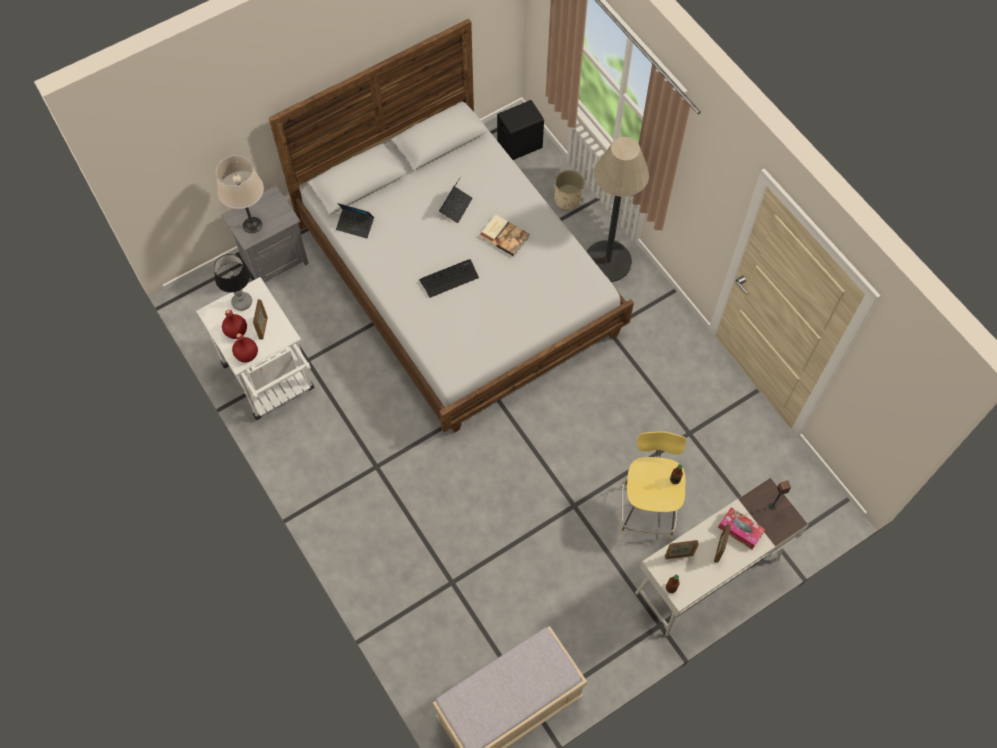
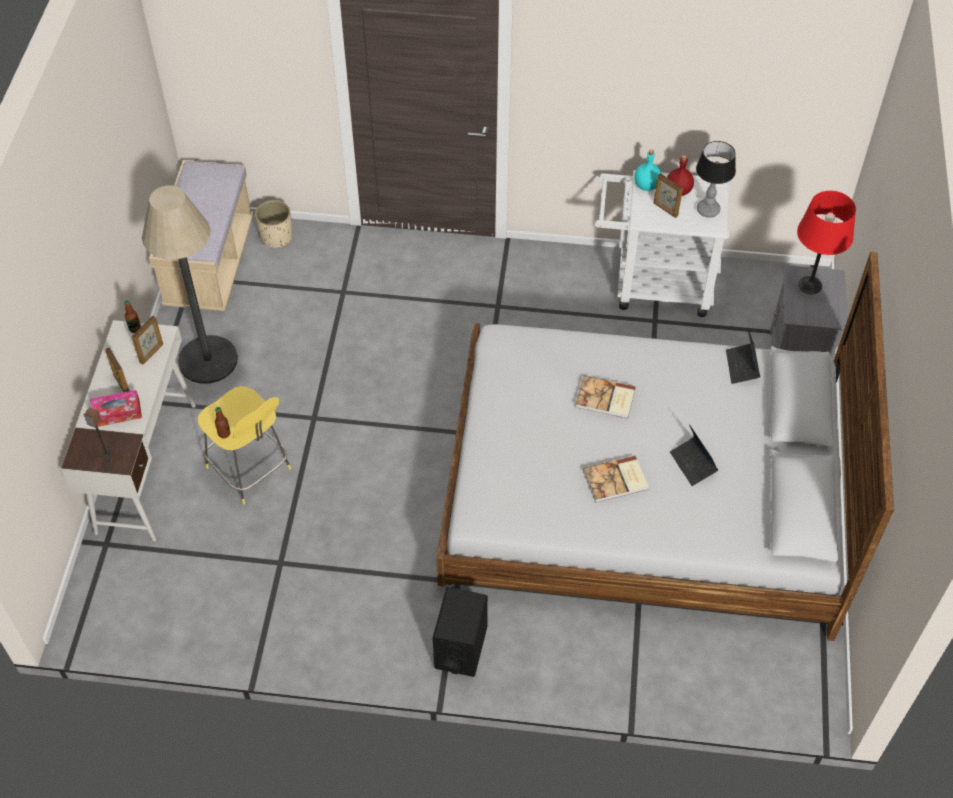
camera: 130 degrees right, 10 degrees down
beige table lamp [216,156,264,233] -> red table lamp [797,191,856,294]
red bottle [232,333,258,363] -> turquoise bottle [634,150,661,191]
laptop [336,203,374,239] -> laptop turned 60 degrees counterclockwise [726,328,760,384]
keyboard [419,259,479,298] -> book [575,376,636,419]
black speaker [497,100,544,160] -> black speaker moved to [433,587,488,677]
beige planter [554,170,584,210] -> beige planter moved to [255,200,293,248]
floor lamp [586,137,650,282] -> floor lamp moved to [142,185,238,384]

